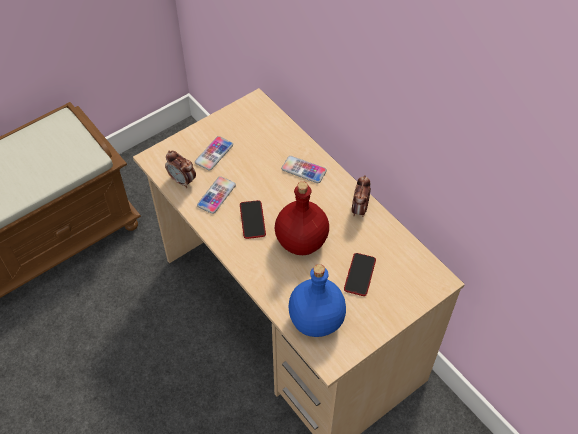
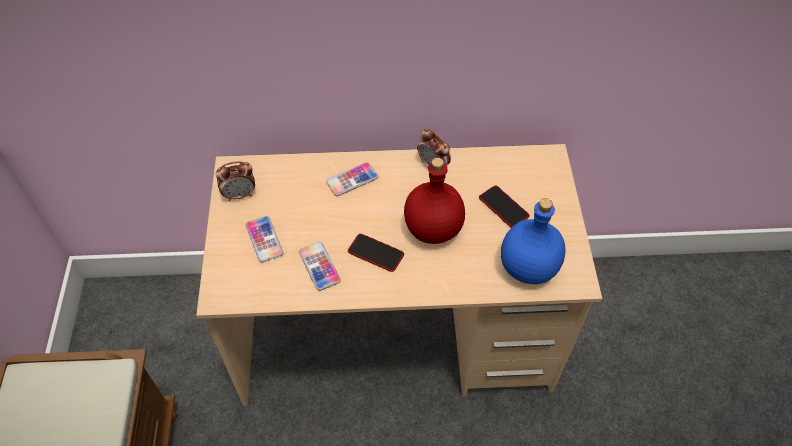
camera: 55 degrees left, 0 degrees up
alarm clock [165,151,196,188] -> alarm clock moved to [215,161,255,201]

